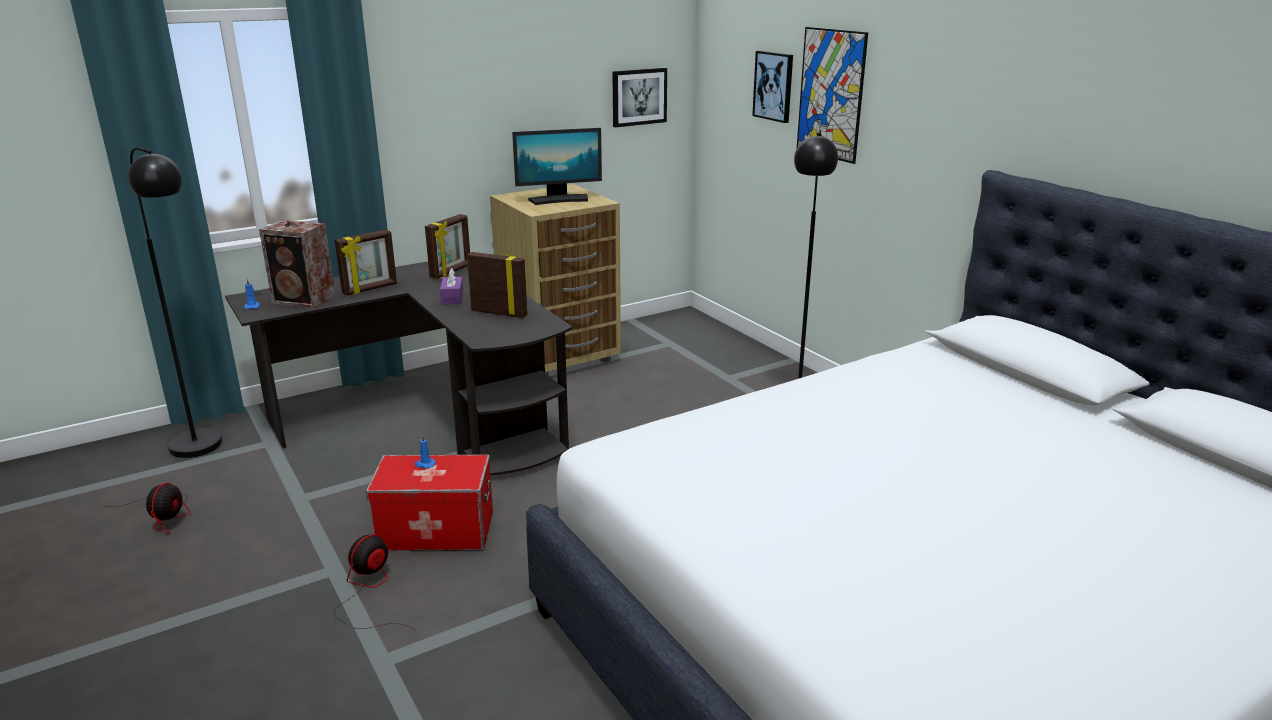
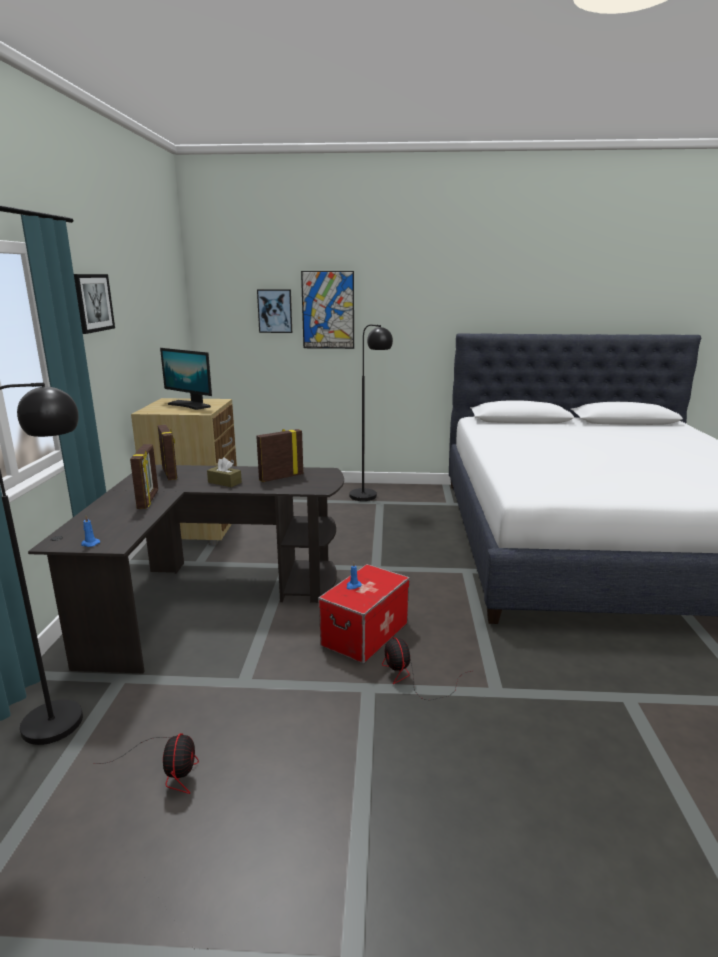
camera: 55 degrees left, 5 degrees down
fan [108,483,191,534] -> fan turned 45 degrees clockwise [93,733,199,794]
speaker [259,220,335,308] -> none
purple tissue box [440,268,463,304] -> brown tissue box [207,458,242,487]
monitor [512,128,602,205] -> monitor turned 105 degrees clockwise [160,348,212,410]
picture [612,68,667,127] -> picture moved to [74,274,115,334]

